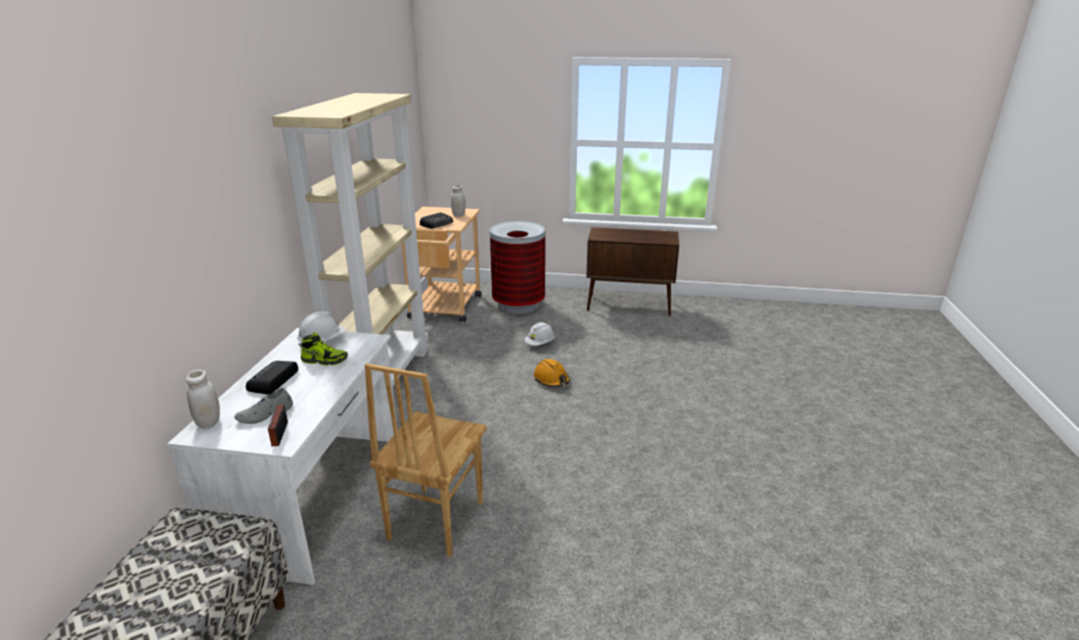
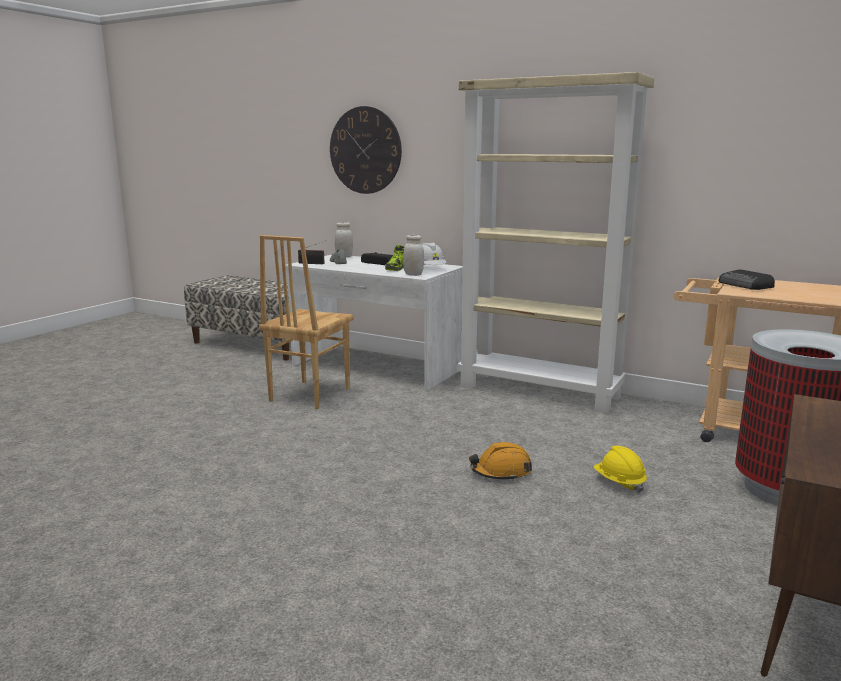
camera: 110 degrees right, 10 degrees down
brown chair [365,363,486,557] -> brown chair turned 105 degrees counterclockwise [259,235,354,410]
white jar [451,185,466,217] -> white jar moved to [403,235,424,276]
white hard hat [525,322,555,346] -> yellow hard hat [594,446,647,493]
none -> wall clock [330,106,402,194]

